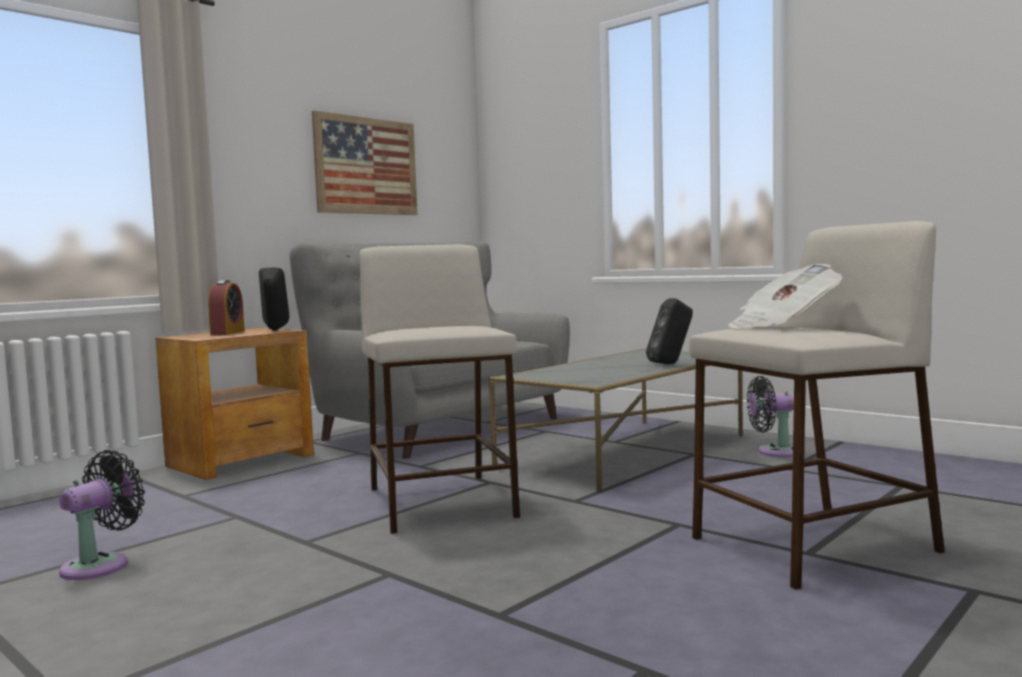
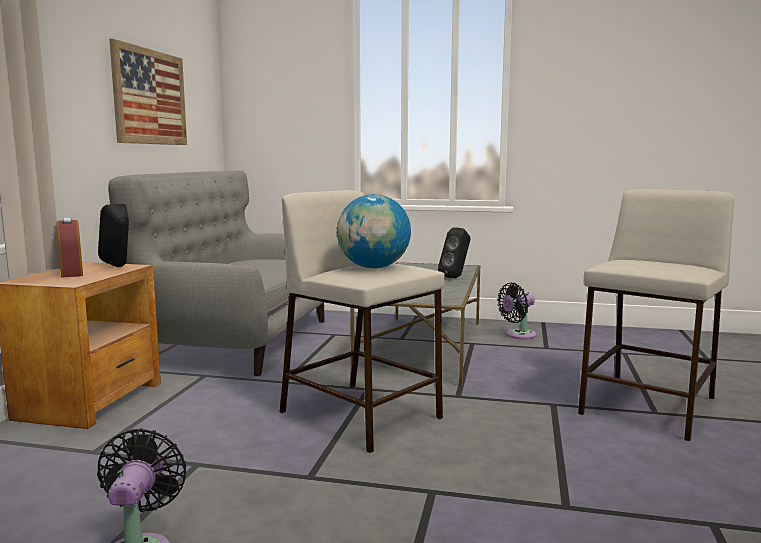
camera: 30 degrees left, 5 degrees up
newspaper [728,264,842,329] -> none
none -> globe [337,194,411,268]

